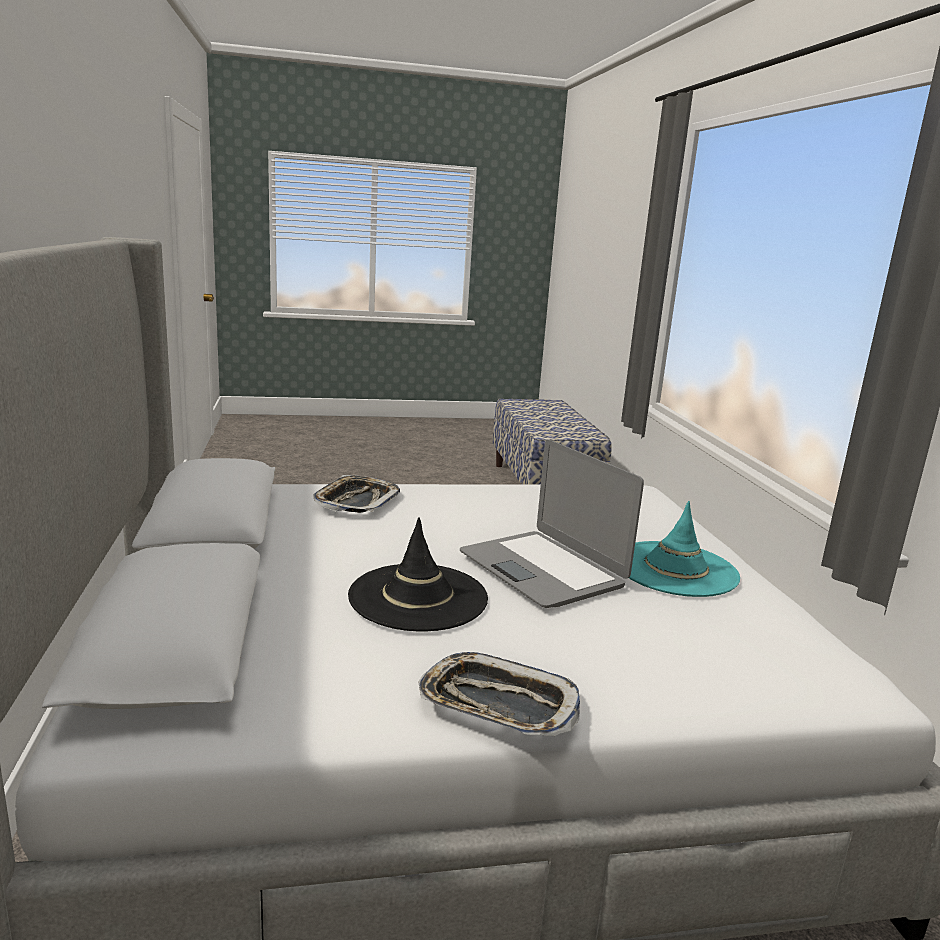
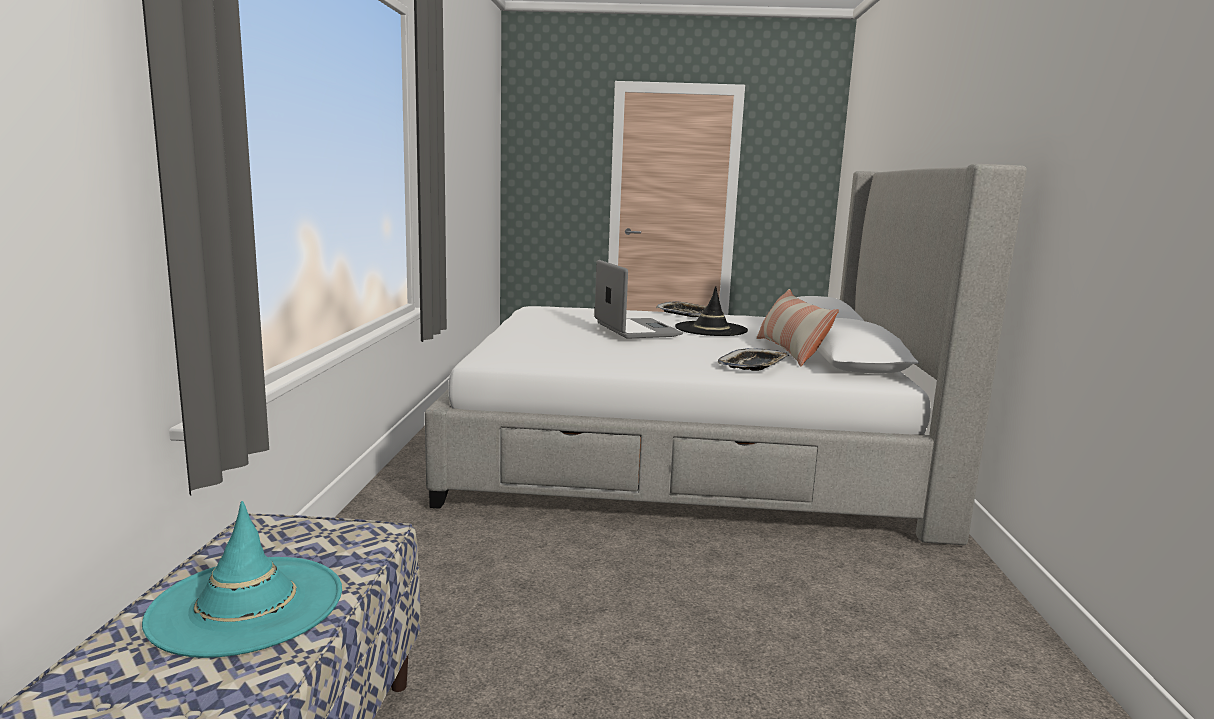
camera: 165 degrees left, 5 degrees down
turquoise hat [629,501,740,597] -> turquoise hat moved to [142,501,342,658]
none -> pillow [756,289,839,367]

